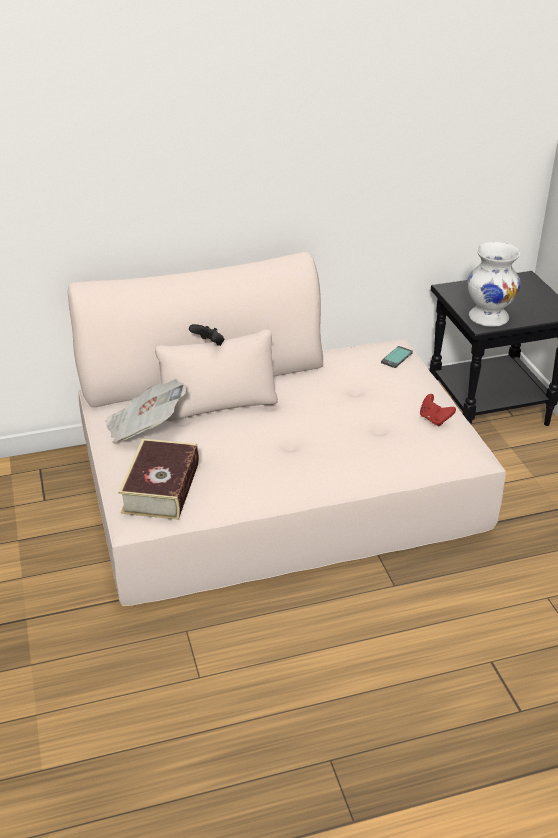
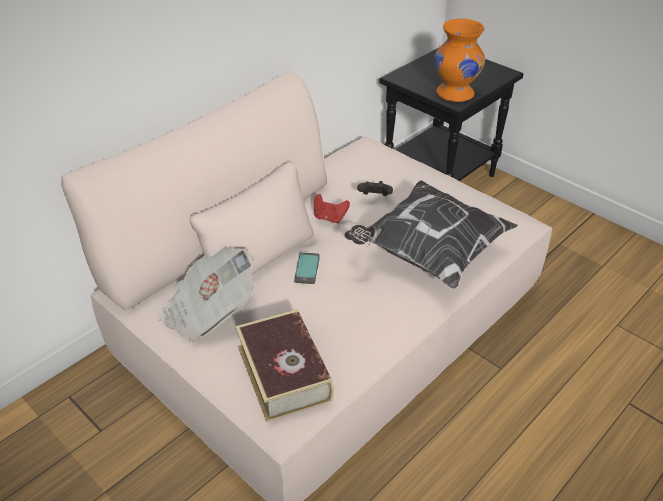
camera: 30 degrees left, 5 degrees up
black game controller [189,324,224,346] -> black game controller moved to [357,181,393,196]
phone [381,346,413,368] -> phone moved to [294,252,320,284]
red game controller [420,394,456,426] -> red game controller moved to [314,194,350,223]
white vase [467,242,521,327] -> orange vase [434,19,485,102]
none -> pillow [344,180,517,288]

